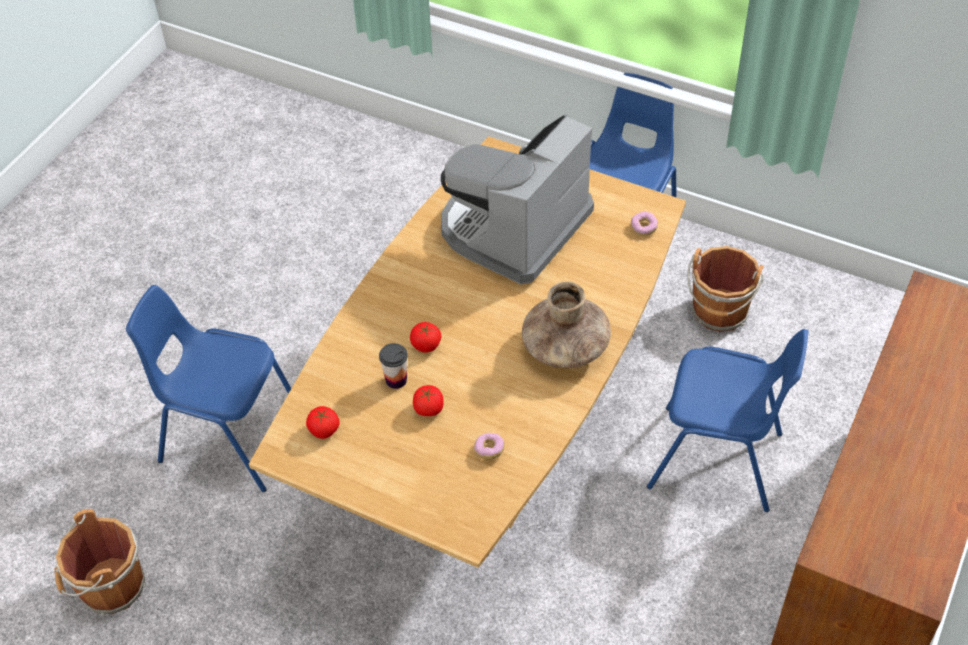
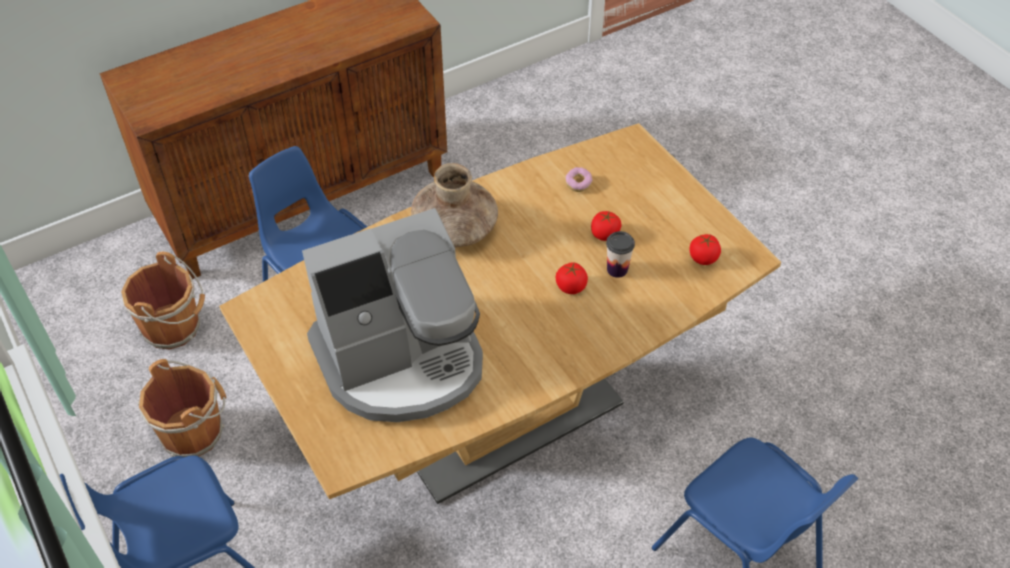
camera: 150 degrees left, 0 degrees up
brown bucket [55,509,146,616] -> brown bucket moved to [121,252,205,350]
donut [631,211,658,236] -> none

